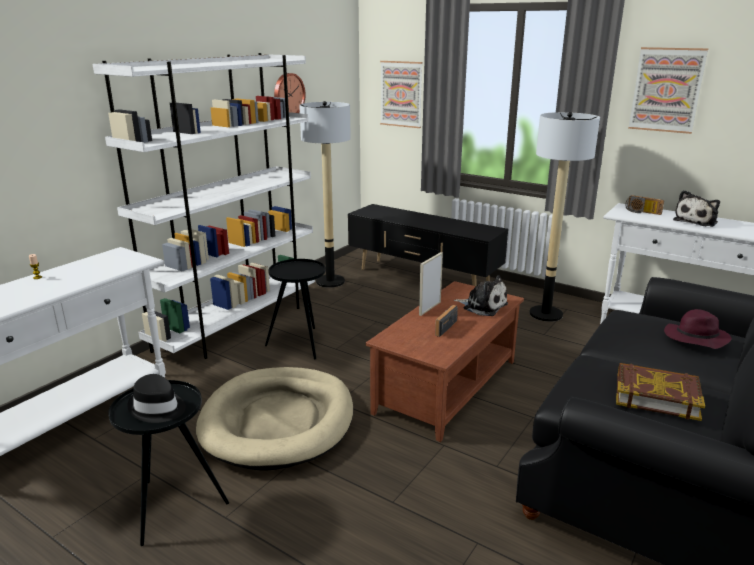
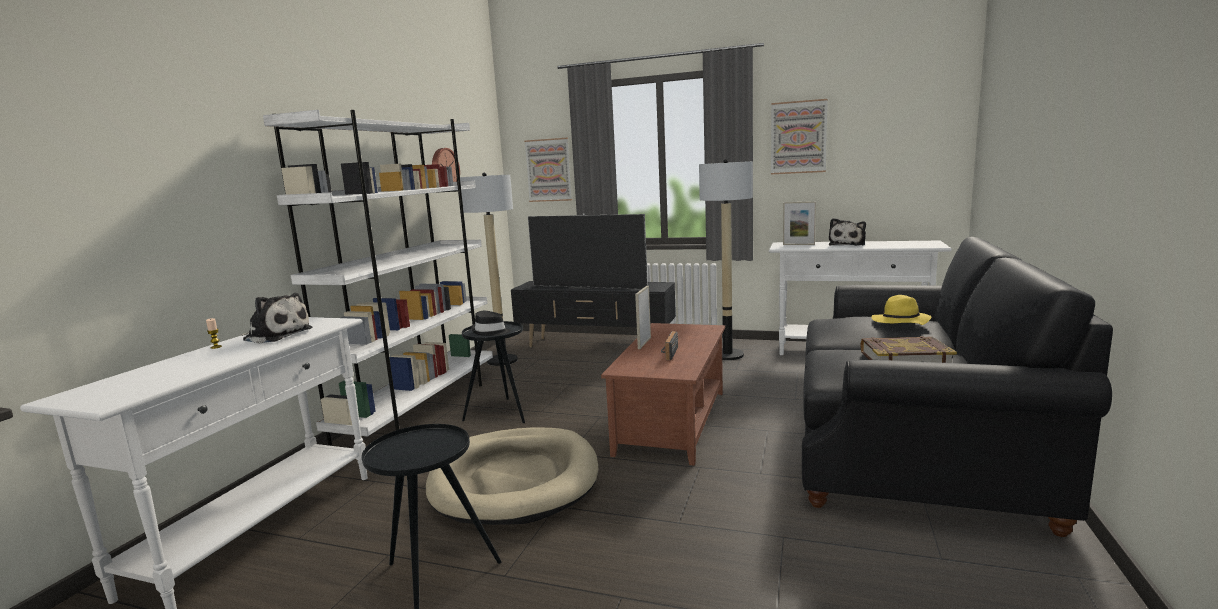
camera: 15 degrees left, 10 degrees down
black hat [127,374,186,423] -> black hat moved to [471,311,511,336]
plush toy [454,275,508,316] -> plush toy moved to [241,293,313,344]
radio [625,195,664,215] -> picture frame [783,201,816,245]
purple hat [664,309,732,349] -> yellow hat [871,295,931,325]
none -> television [528,214,648,289]

